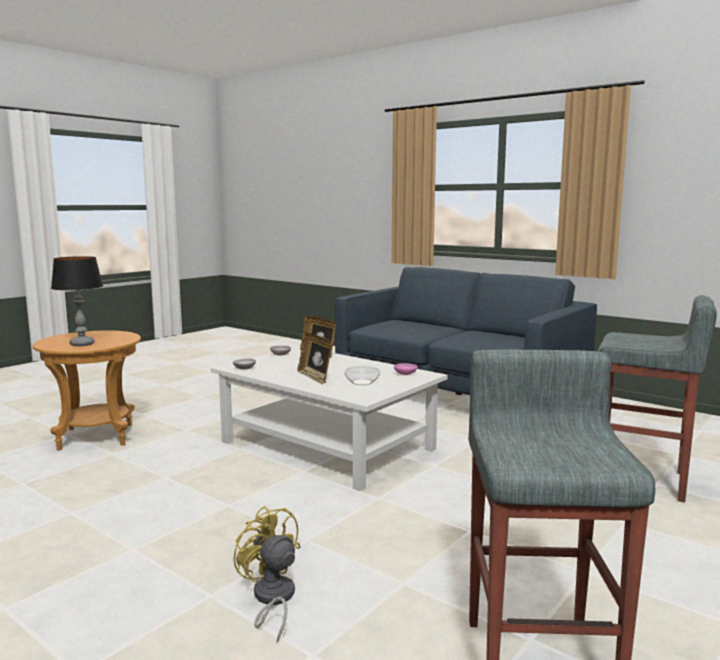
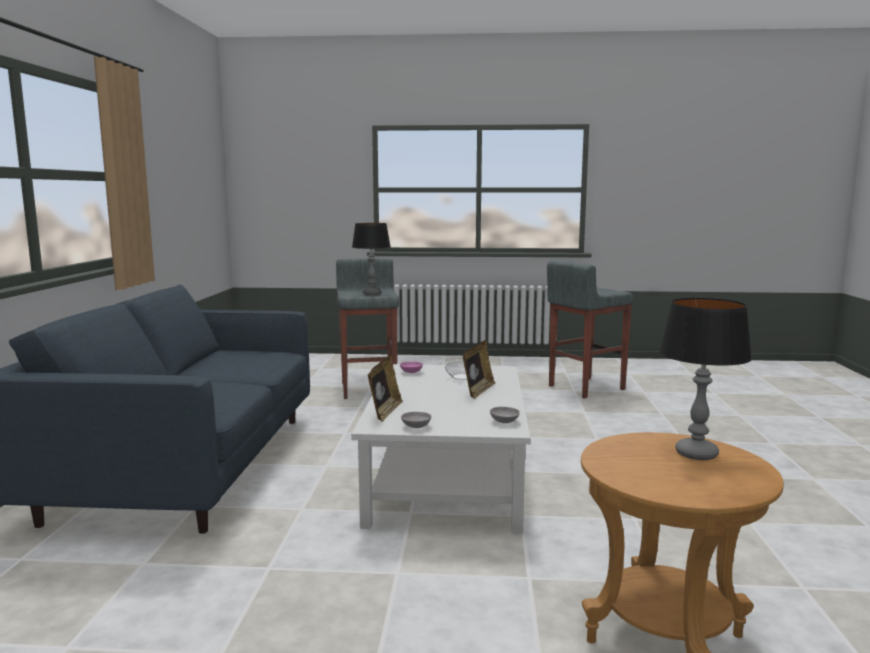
camera: 125 degrees left, 0 degrees up
yellow fan [233,506,301,643] -> none
none -> table lamp [352,223,391,295]

